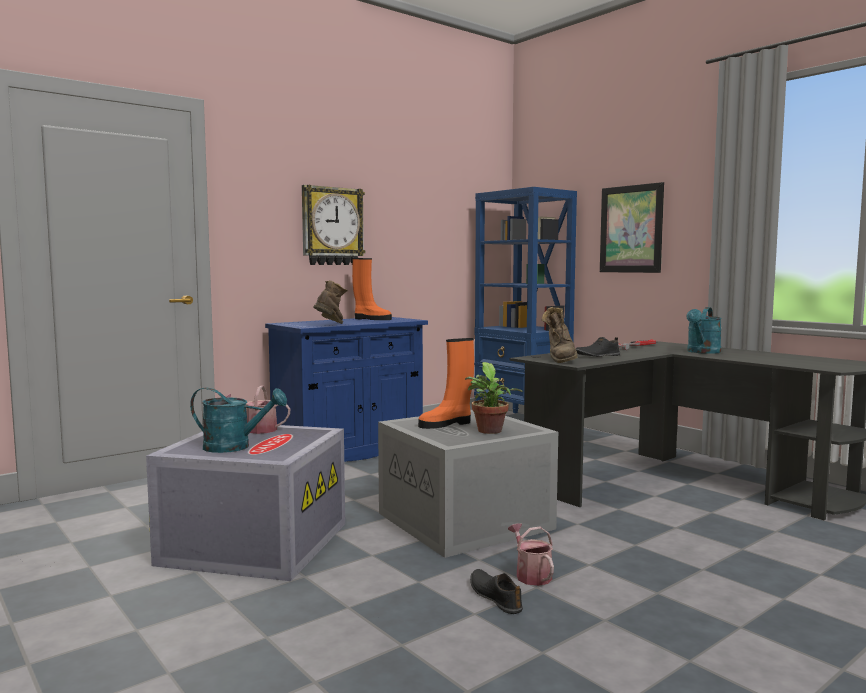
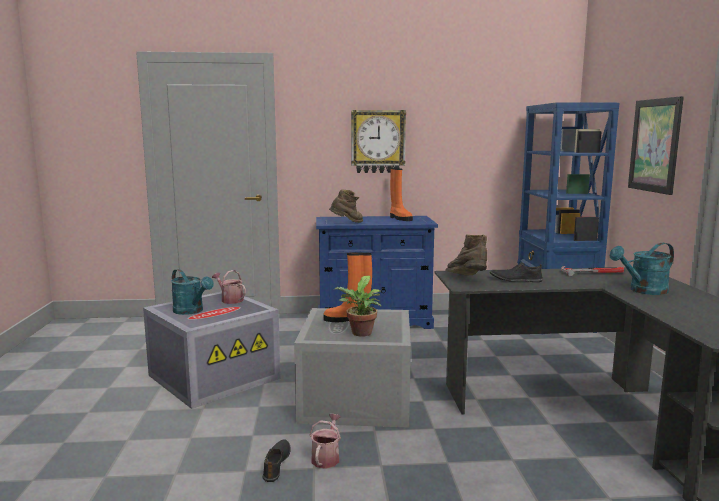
camera: 35 degrees right, 5 degrees up
brown boot [541,307,578,363] -> brown boot turned 120 degrees clockwise [445,234,487,275]

